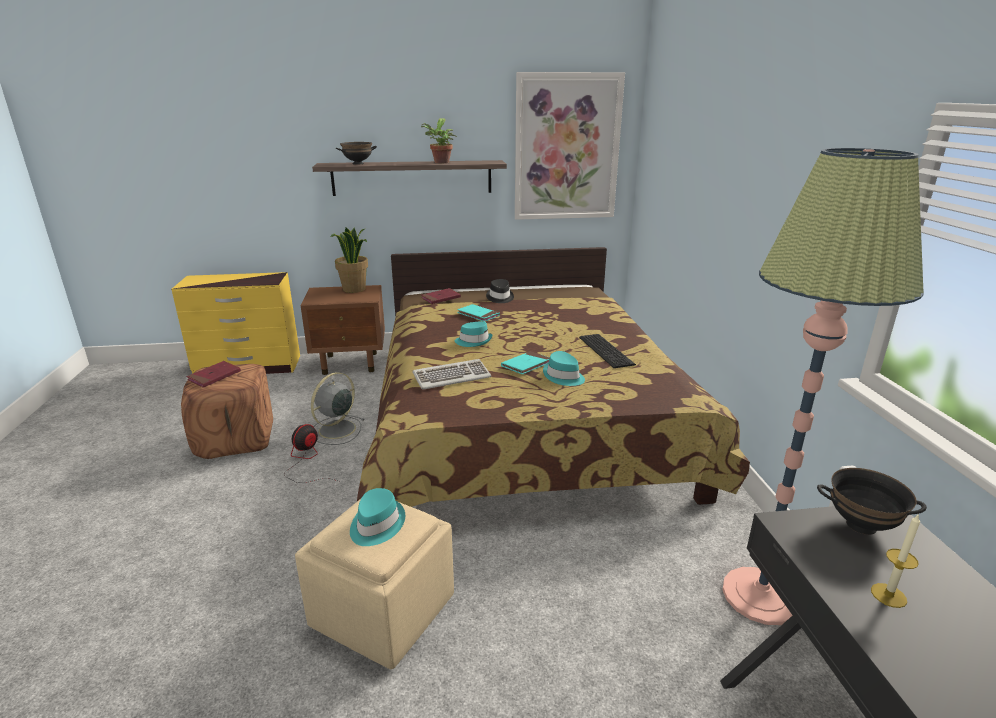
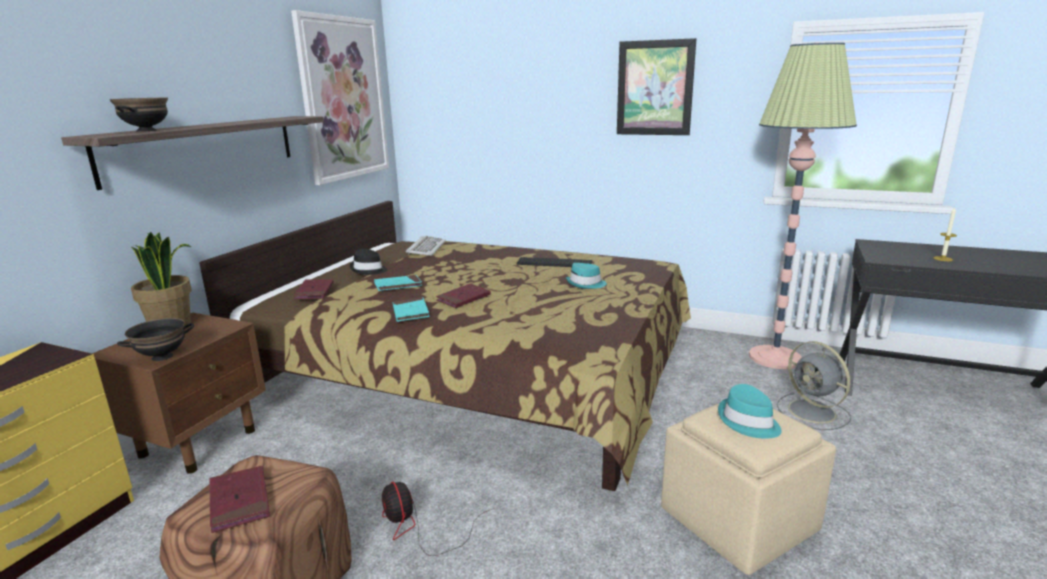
camera: 60 degrees left, 5 degrees down
grey fan [311,372,365,445] -> grey fan moved to [777,341,851,430]
keyboard [413,359,491,389] -> keyboard moved to [406,236,446,256]
potted plant [421,118,457,163] -> none
turquoise hat [455,321,492,347] -> red book [436,283,491,308]
turquoise book [501,351,550,374] -> turquoise book moved to [393,297,429,322]
black bowl [817,468,927,535] -> black bowl moved to [117,318,194,361]
none -> picture [617,38,696,135]

